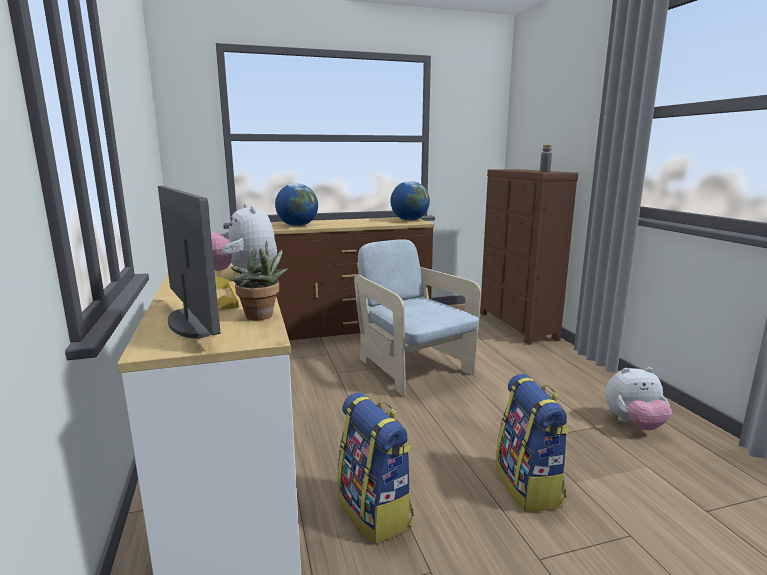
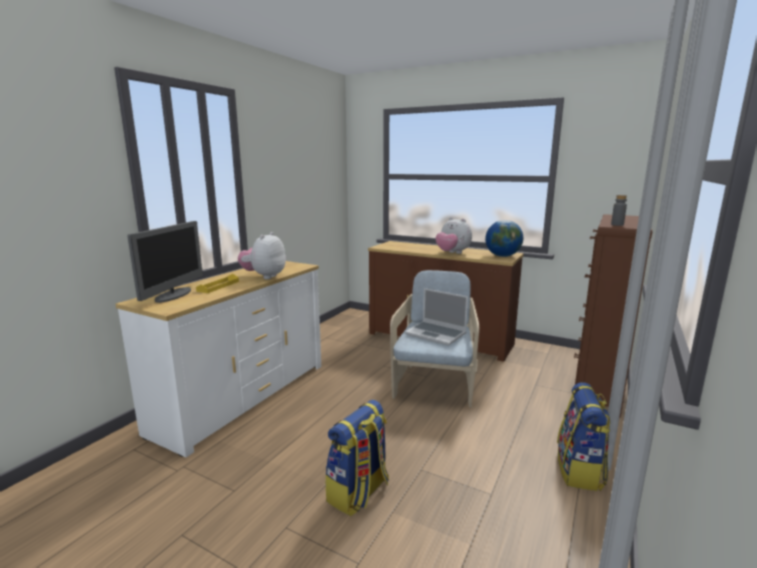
camera: 45 degrees right, 0 degrees up
potted plant [231,240,288,320] -> none
globe [275,183,318,226] -> none
backpack [337,393,414,544] -> backpack moved to [557,382,610,491]
plush toy [605,367,672,430] -> plush toy moved to [435,217,472,254]
none -> laptop [405,288,468,346]

